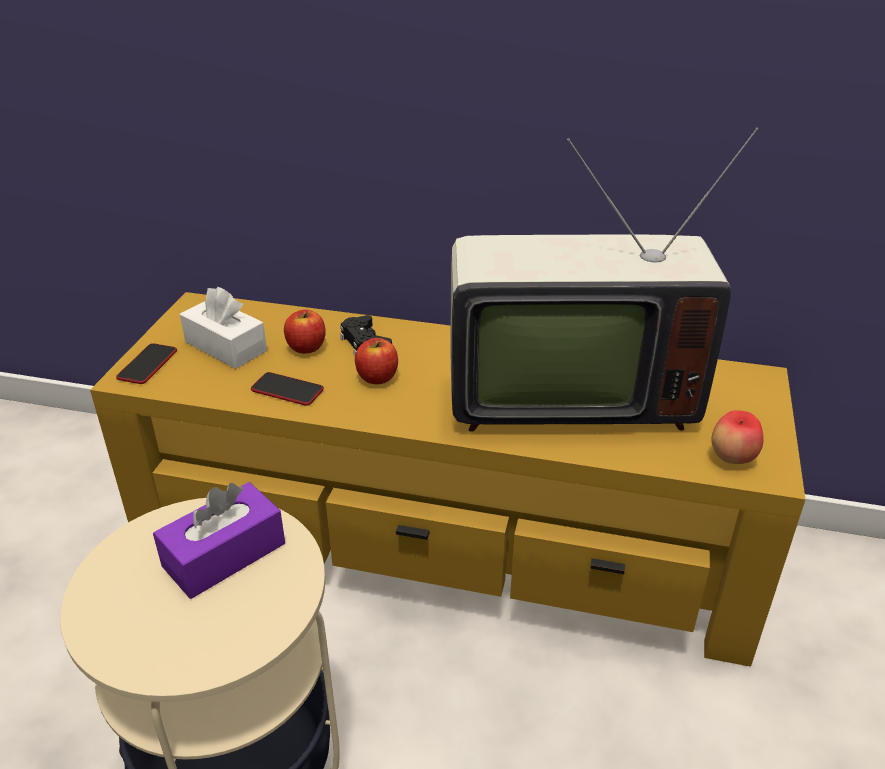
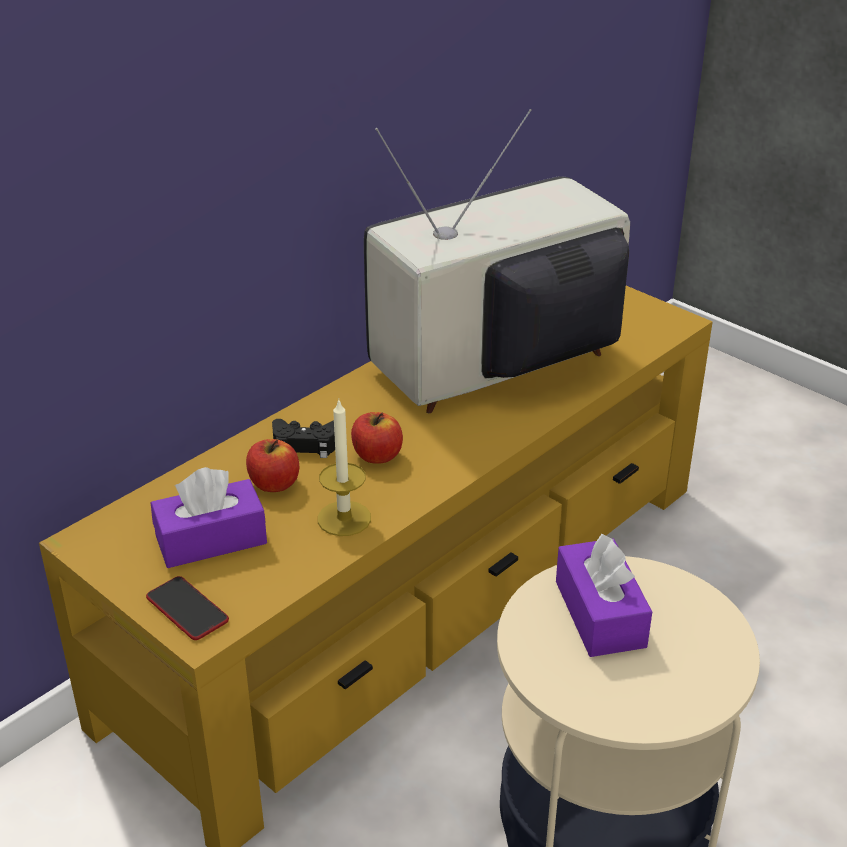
camera: 60 degrees left, 0 degrees up
white tissue box [180,287,267,369] -> purple tissue box [151,467,267,568]
phone [251,372,324,406] -> candle [318,399,371,536]
television [451,127,759,432] -> television turned 150 degrees counterclockwise [364,109,630,413]
apple [711,410,764,464] -> none

